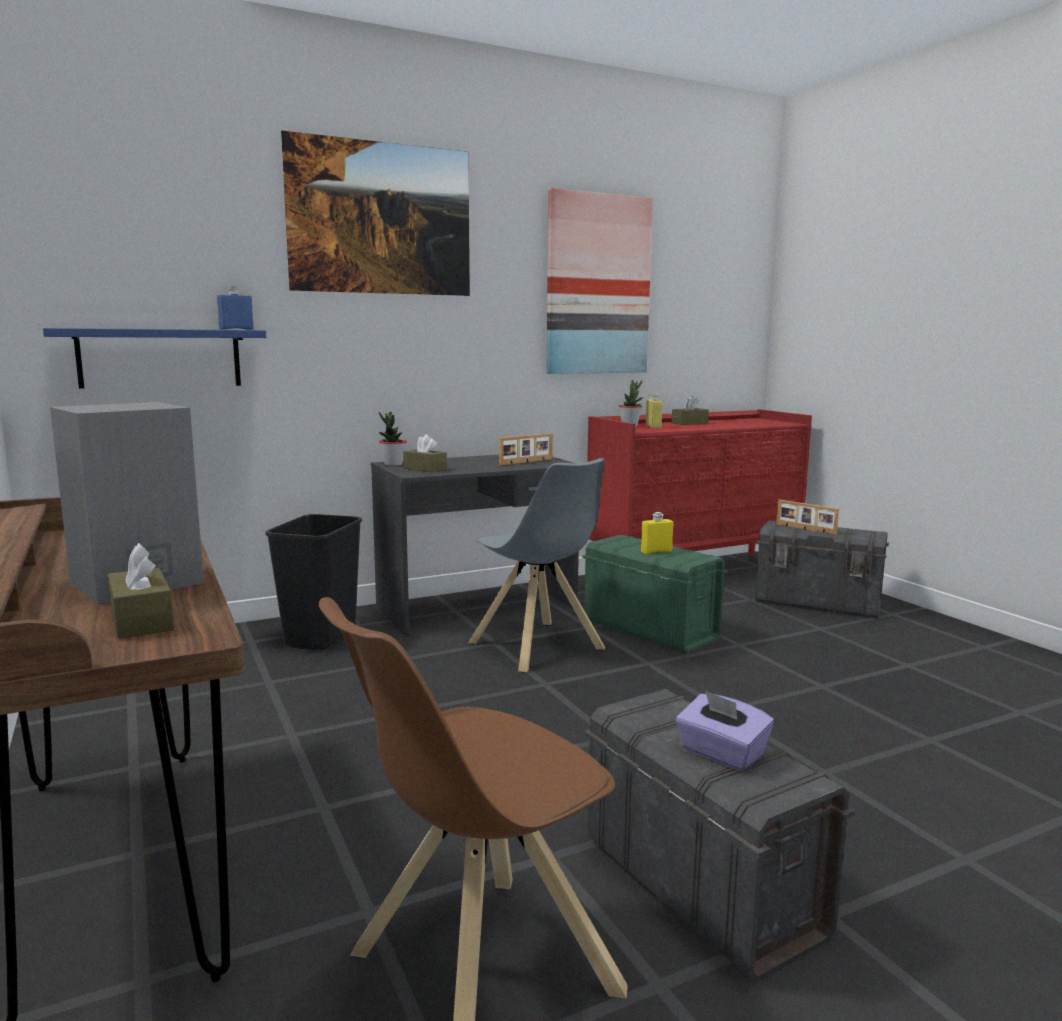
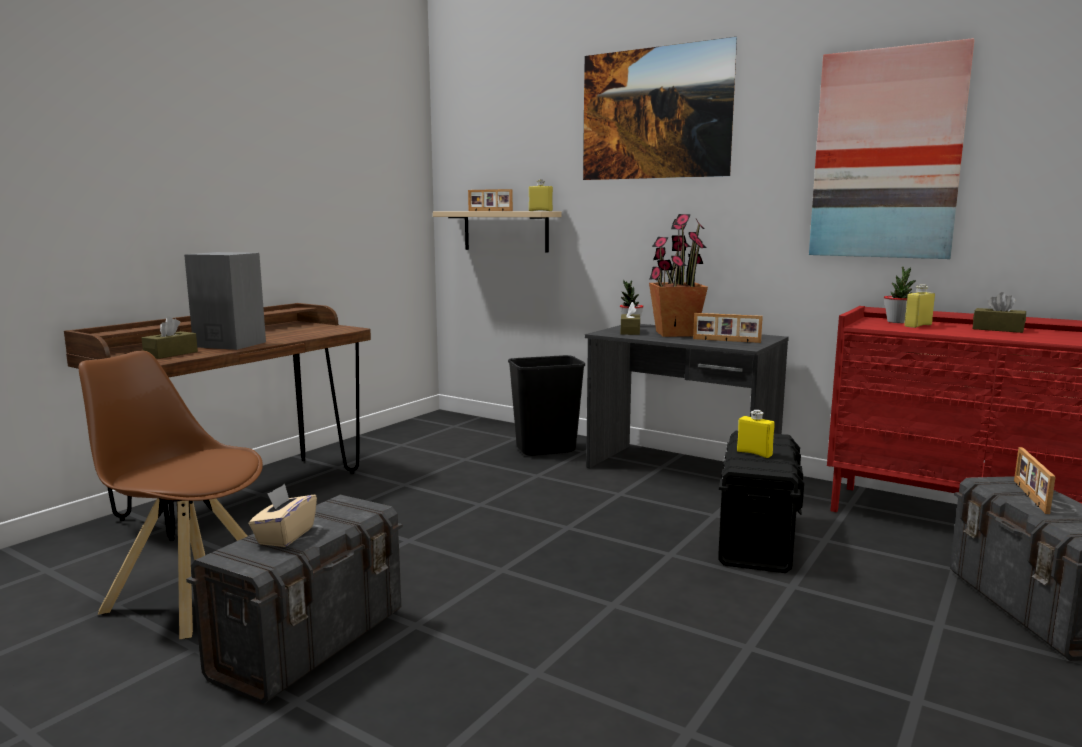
camera: 60 degrees right, 0 degrees up
blue shelf [43,328,266,389] -> beige shelf [433,212,562,253]
blue bottle [217,286,254,330] -> yellow bottle [529,179,553,211]
grey chair [468,458,605,672] -> none
green storage box [582,535,728,653] -> black storage box [718,431,804,573]
purple tissue box [676,690,774,771] -> beige tissue box [249,484,317,547]
none -> picture frame [468,189,513,211]
none -> potted plant [649,214,708,337]

